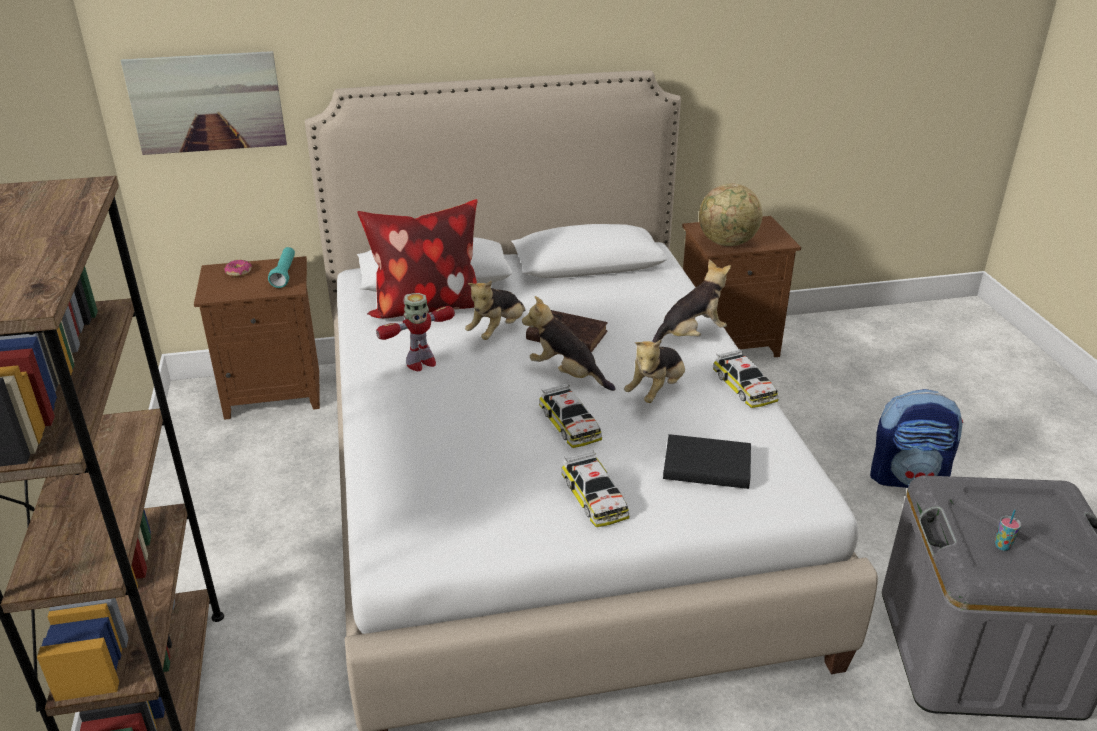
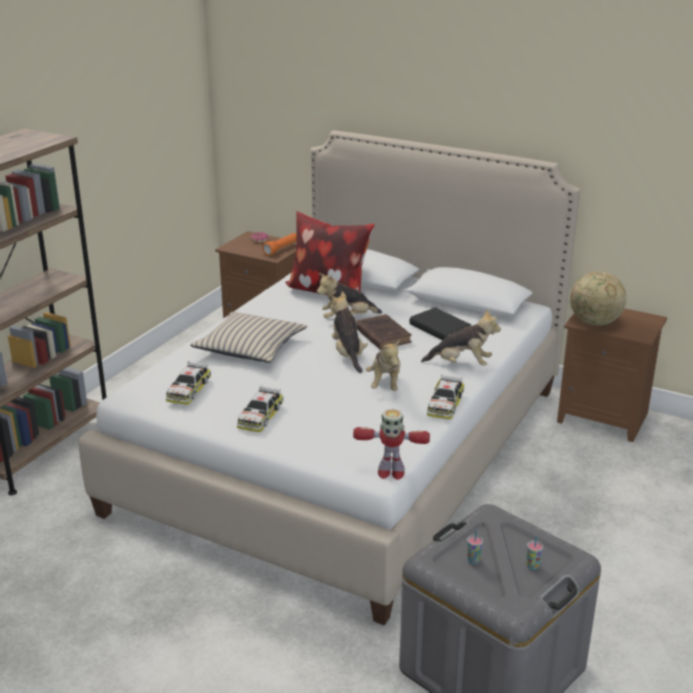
camera: 40 degrees right, 5 degrees down
picture [121,51,287,155] -> none
turquoise flashlight [268,247,295,288] -> orange flashlight [262,233,296,256]
toy robot [376,293,455,371] -> toy robot moved to [353,409,430,480]
toy car [539,383,602,448] -> toy car moved to [166,362,211,405]
plush toy [624,340,685,403] -> plush toy turned 75 degrees counterclockwise [366,340,401,391]
black book [663,434,751,489] -> black book moved to [410,308,471,340]
backpack [870,389,963,488] -> none
none -> beige pillow [190,312,307,363]
none -> cup [526,535,543,570]

